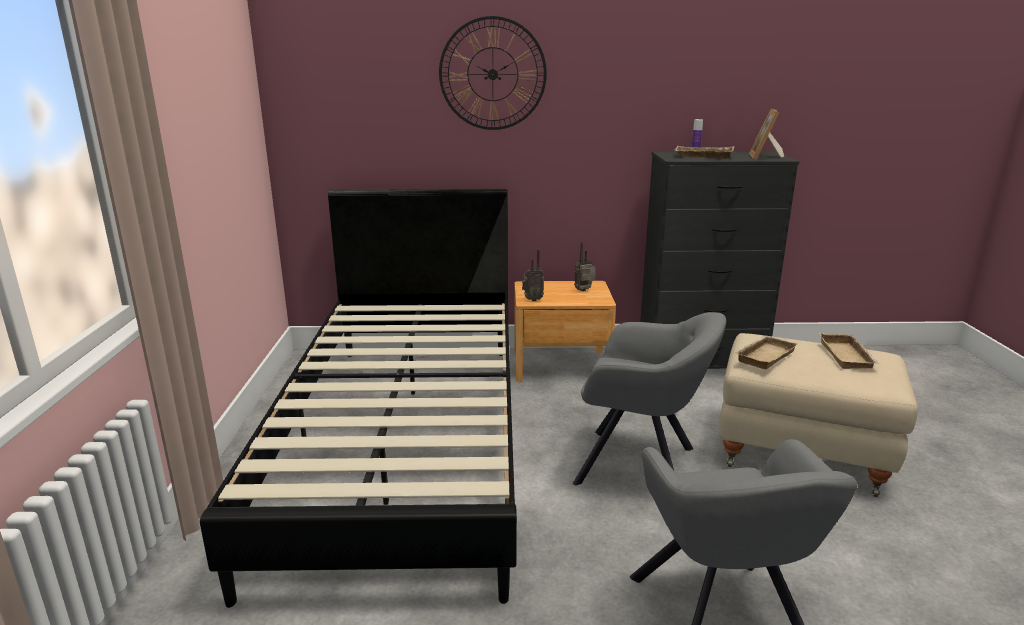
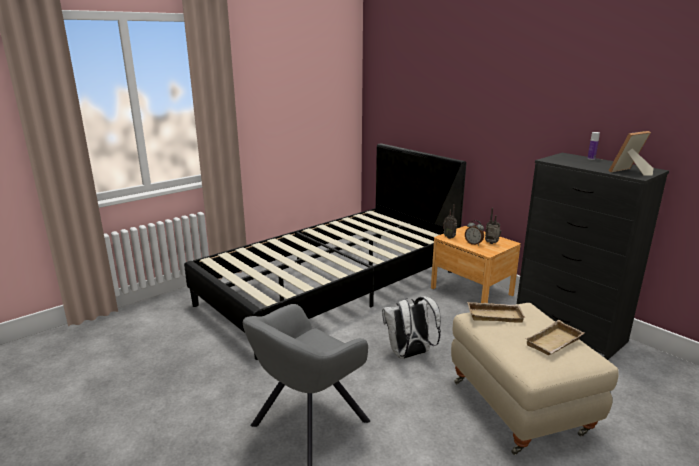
camera: 50 degrees right, 0 degrees up
wall clock [439,16,547,130] -> none
grey armchair [573,312,726,485] -> white backpack [382,296,441,359]
beige tray [674,146,734,158] -> none
none -> alarm clock [465,220,484,246]

